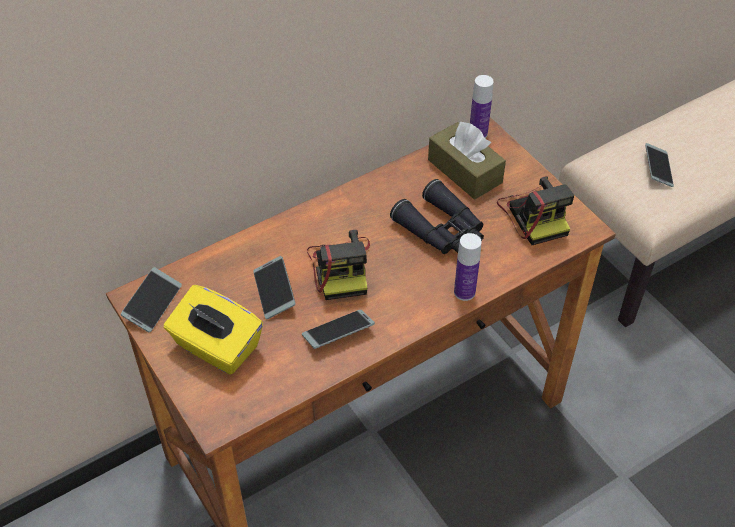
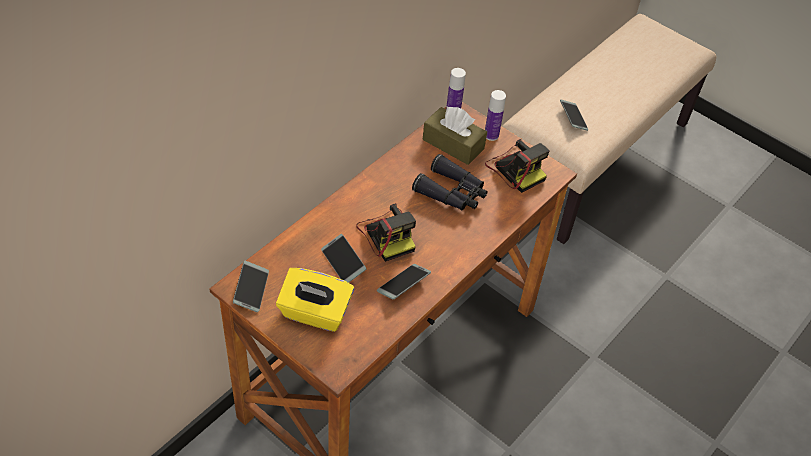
camera: 20 degrees left, 0 degrees up
bottle [454,233,482,301] -> bottle moved to [485,90,506,141]

